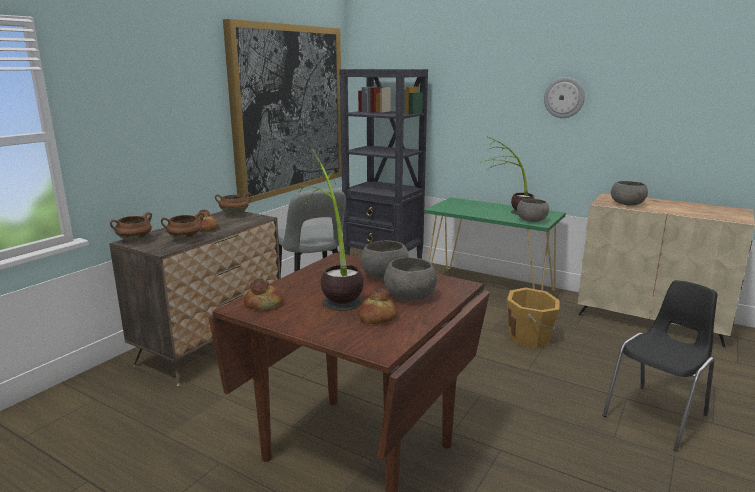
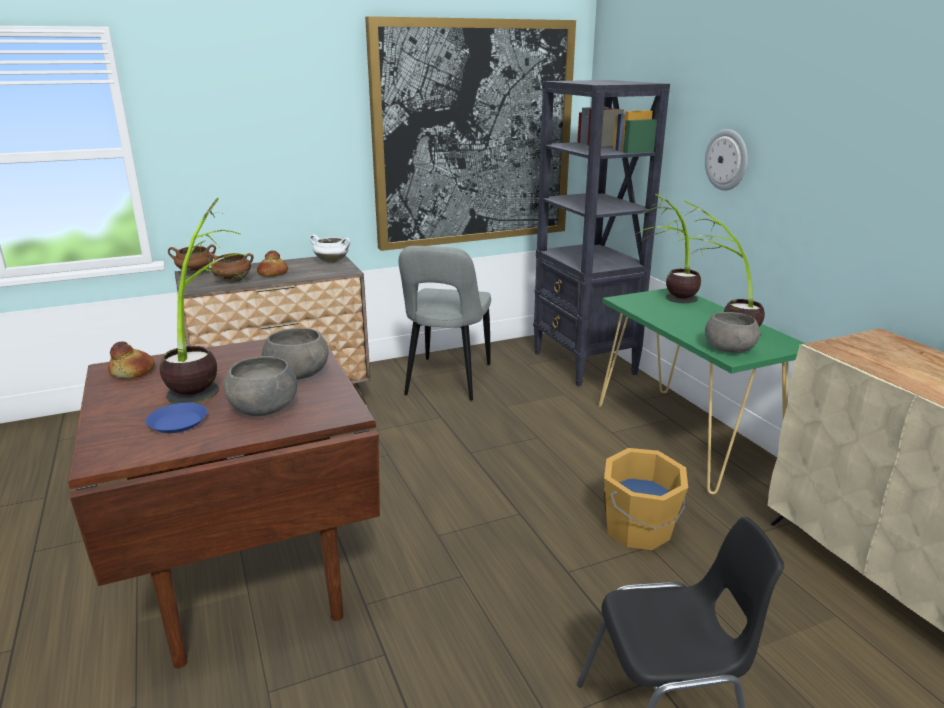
camera: 35 degrees right, 5 degrees up
brown cooking pot [215,193,252,216] -> white cooking pot [310,234,350,263]
bread [357,288,398,324] -> blue plate [146,403,207,433]
wall clock [544,77,585,118] -> wall clock moved to [705,129,748,191]
grey bowl [611,181,648,206] -> none
none -> potted plant [636,194,701,303]

